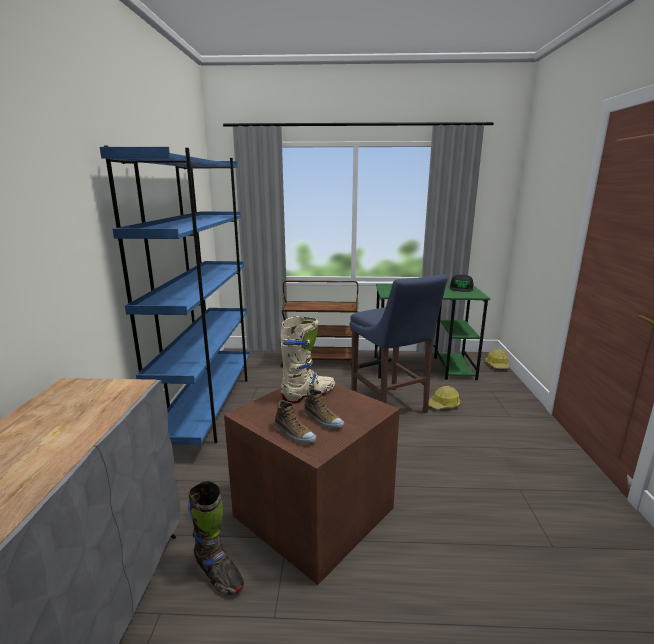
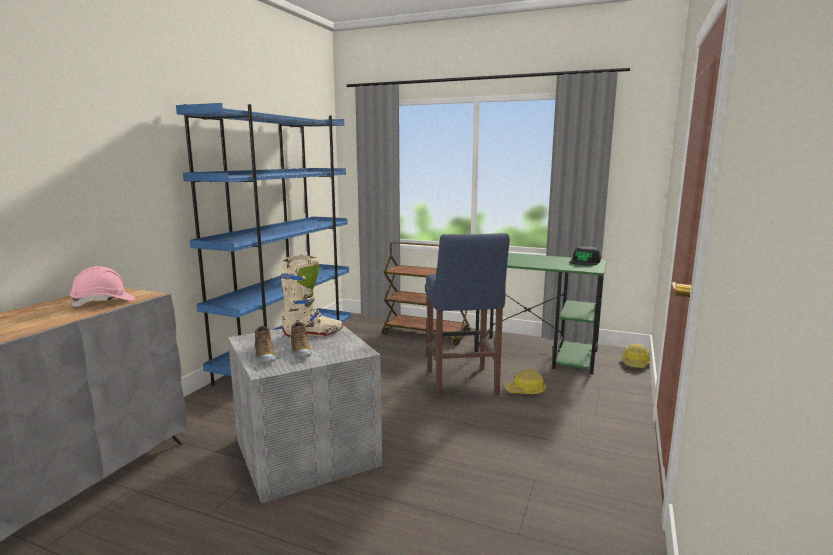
camera: 20 degrees right, 5 degrees down
black boot [188,480,244,595] -> none
brown storage box [224,384,400,585] -> grey storage box [228,325,382,503]
none -> pink hard hat [70,266,135,307]

